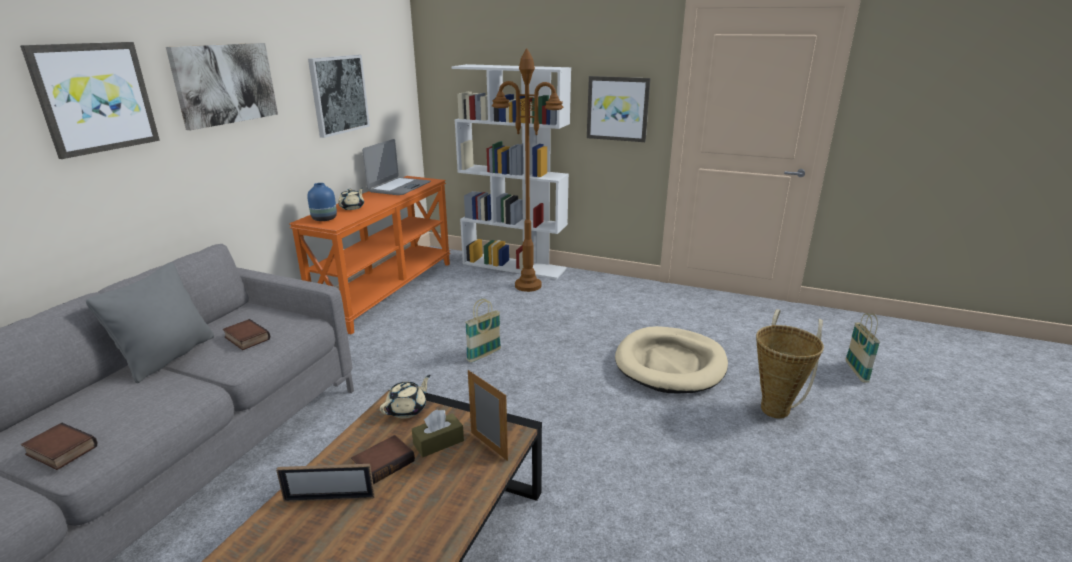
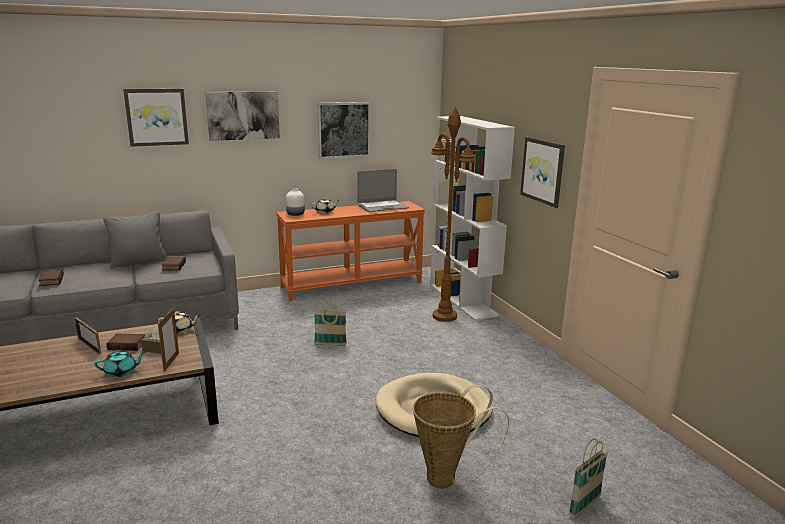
camera: 45 degrees right, 5 degrees down
blue vase [307,183,337,221] -> white vase [286,188,305,216]
none -> turquoise teapot [94,351,146,377]

